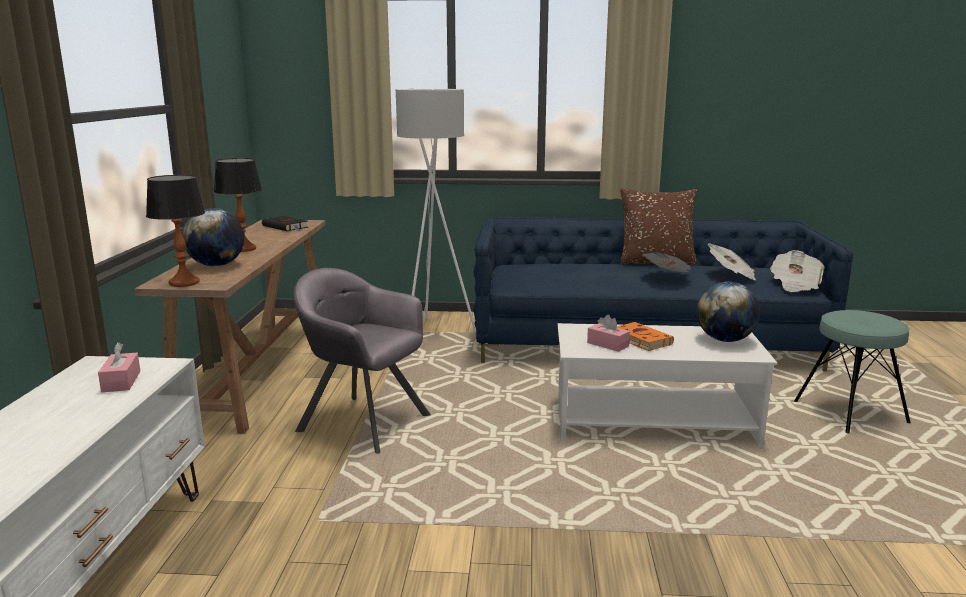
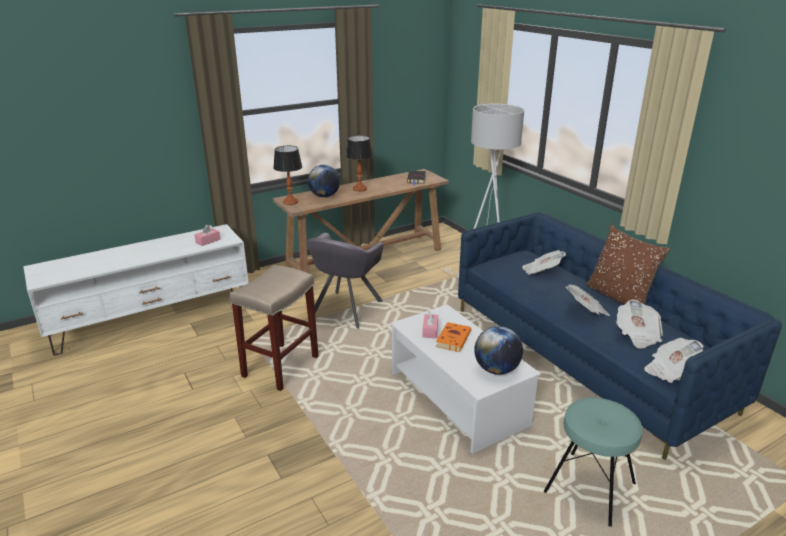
camera: 55 degrees right, 10 degrees up
grey armchair [294,268,431,454] -> grey armchair turned 150 degrees counterclockwise [308,233,384,329]
none -> beige stool [230,265,318,391]
none -> newspaper [522,250,566,275]

